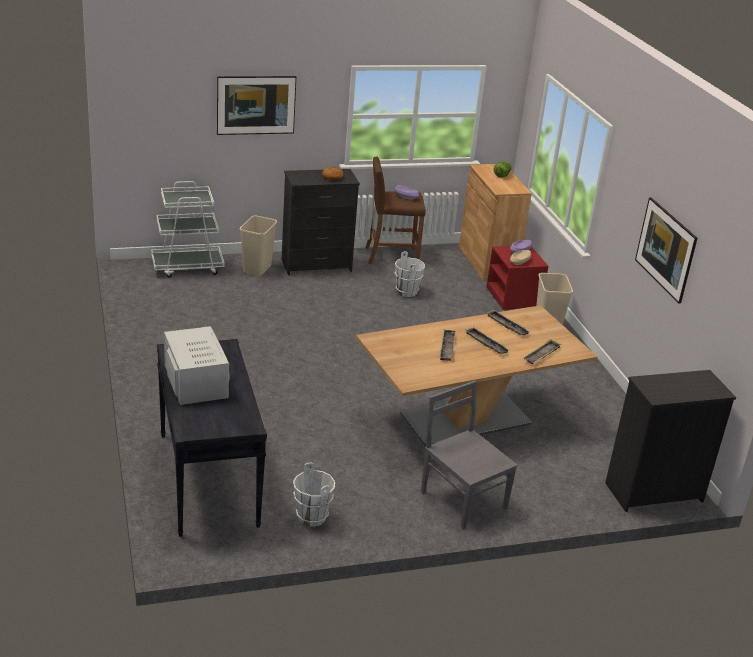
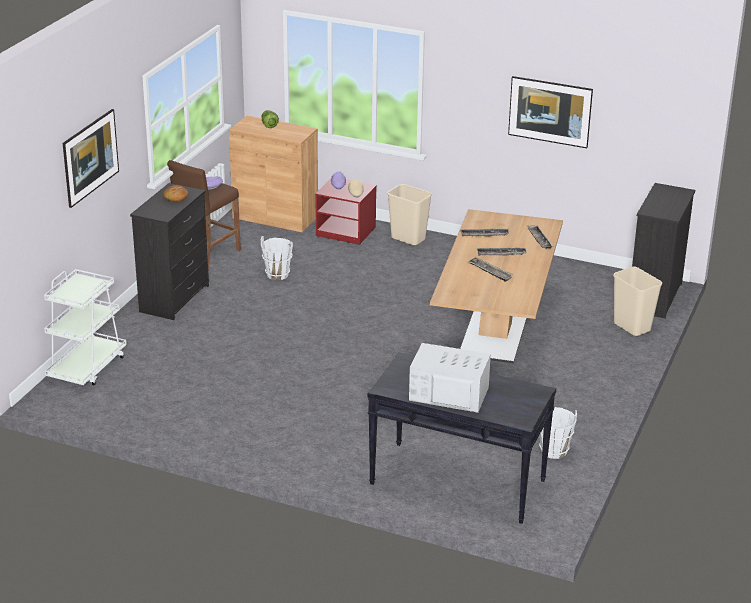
camera: 50 degrees left, 0 degrees up
beige trash can [240,216,277,276] -> beige trash can moved to [613,266,662,336]
grey chair [421,381,518,529] -> none

